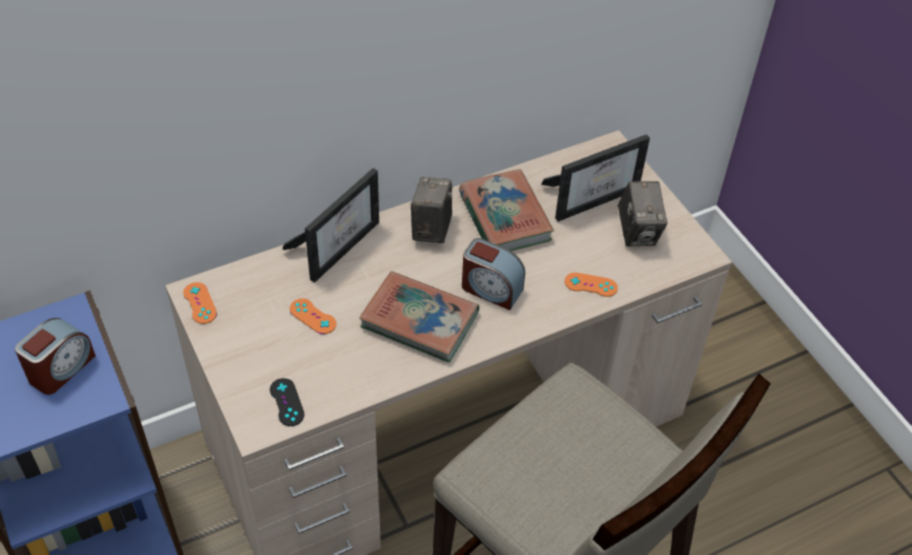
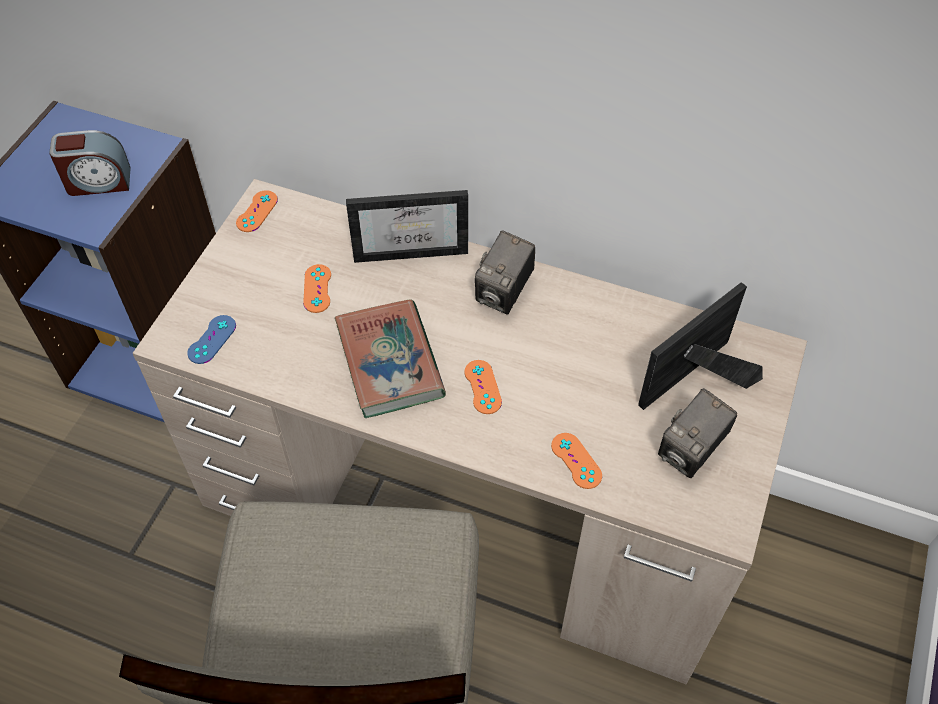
camera: 50 degrees right, 5 degrees up
black game controller [270,378,305,426] -> blue game controller [187,315,236,364]
camera [411,177,452,243] -> camera turned 150 degrees clockwise [475,230,535,315]
book [459,169,554,251] -> none
alarm clock [462,238,525,310] -> orange game controller [464,360,502,414]
picture frame [542,134,650,222] -> picture frame turned 120 degrees clockwise [638,282,763,410]

